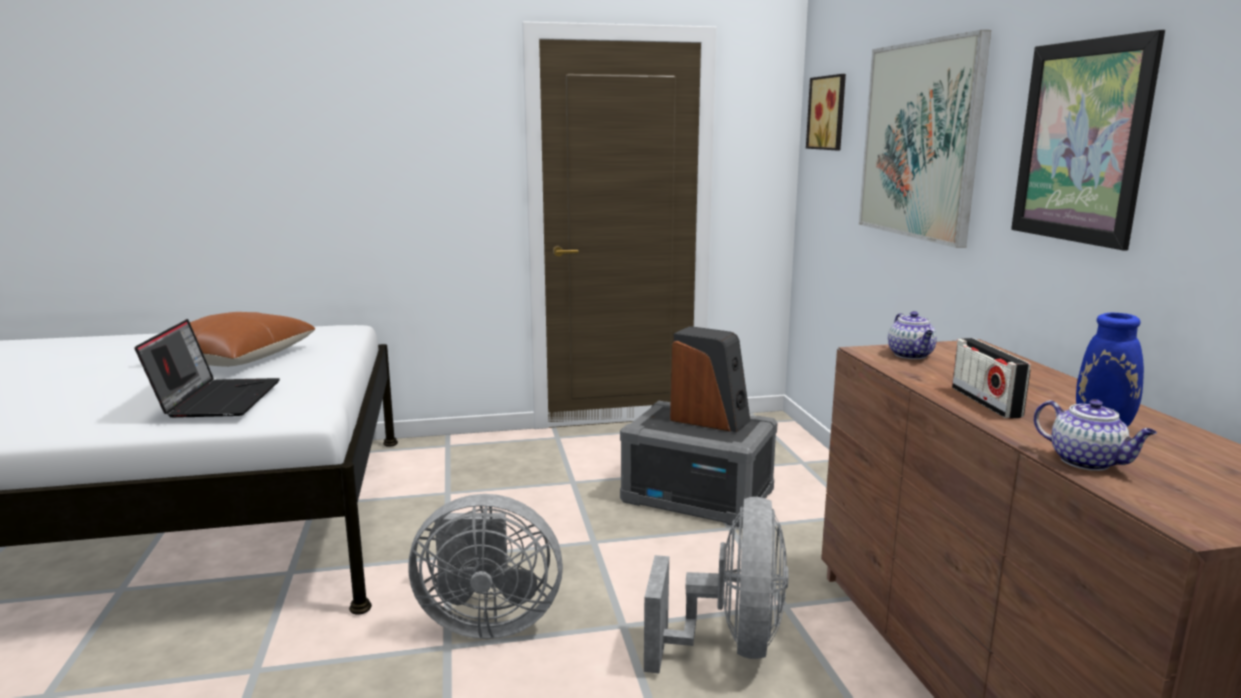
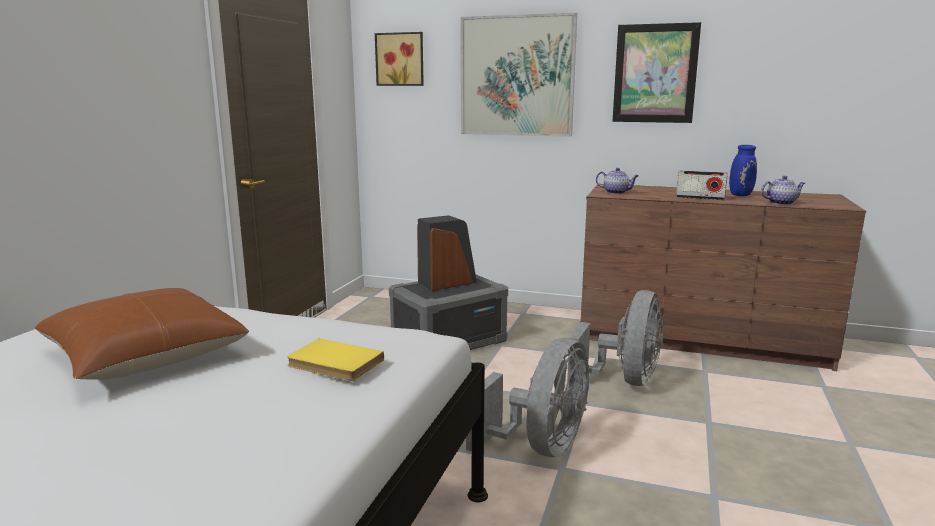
camera: 60 degrees left, 0 degrees up
laptop [135,319,280,418] -> yellow book [287,339,384,381]
grey fan [644,497,789,674] -> grey fan turned 75 degrees clockwise [567,290,663,386]

